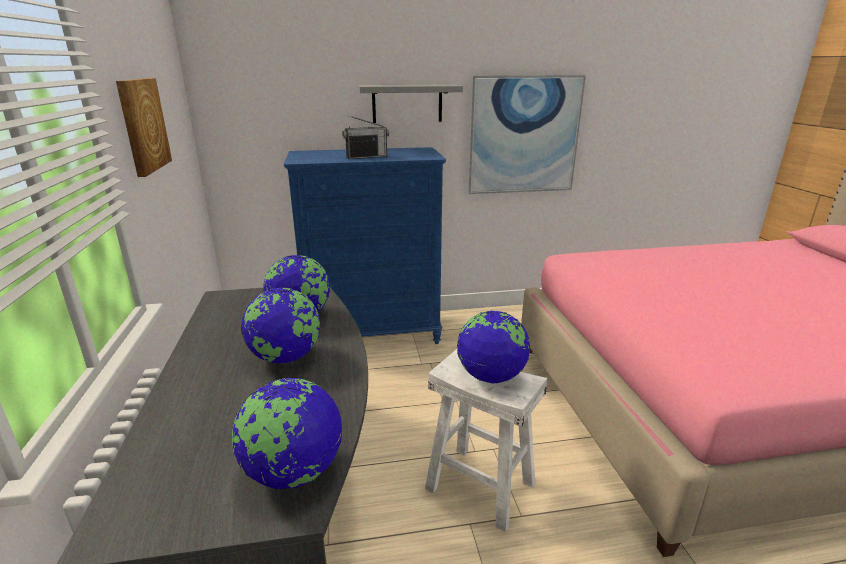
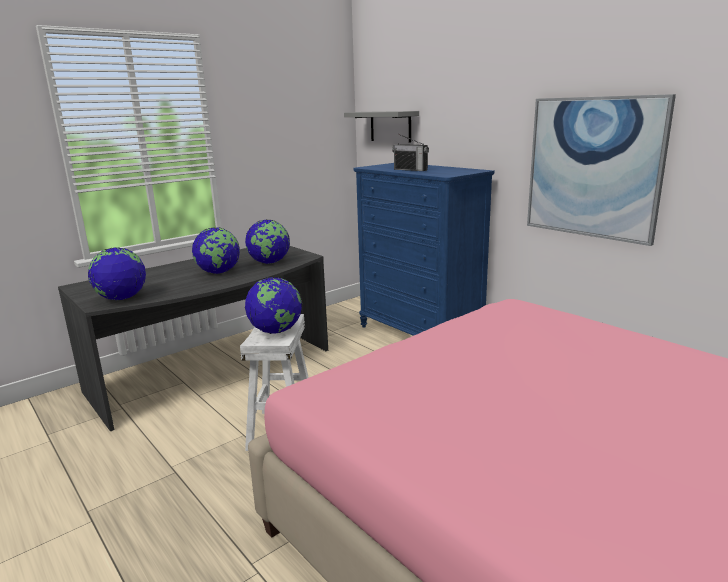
camera: 60 degrees right, 5 degrees down
picture [116,78,172,177] -> none
grey shelf [358,84,463,123] -> grey shelf moved to [344,111,419,143]

